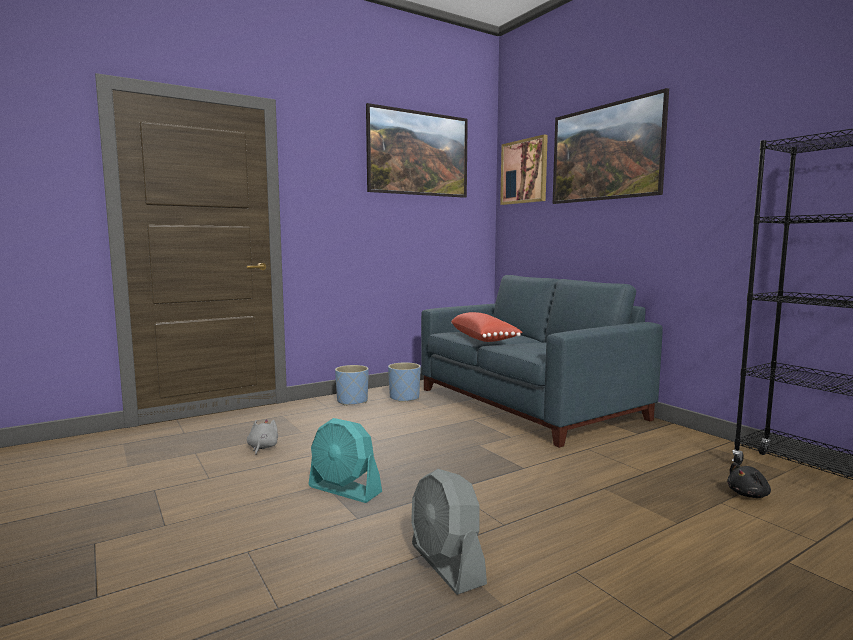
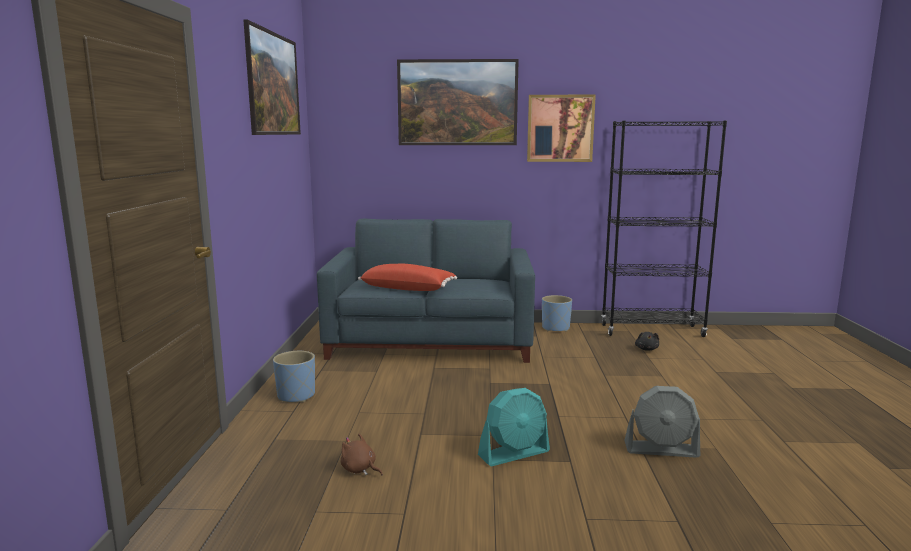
camera: 55 degrees left, 5 degrees up
grey plush toy [247,419,278,455] -> brown plush toy [341,434,383,476]
blue planter [388,362,421,402] -> blue planter moved to [542,295,572,332]
picture [500,134,548,205] -> picture moved to [527,95,596,162]

